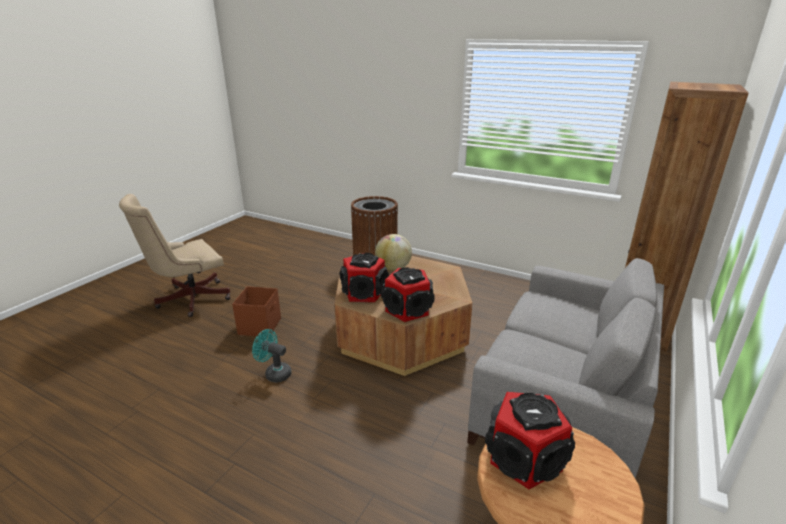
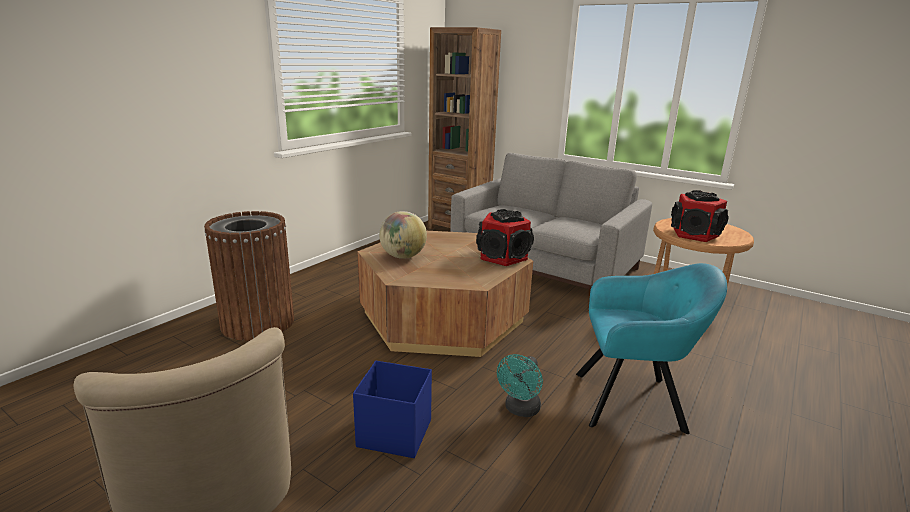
camera: 85 degrees left, 5 degrees down
brown storage box [232,286,281,336] -> blue storage box [353,361,432,458]
speaker [340,253,389,302] -> none
none -> turquoise armchair [576,263,727,434]

